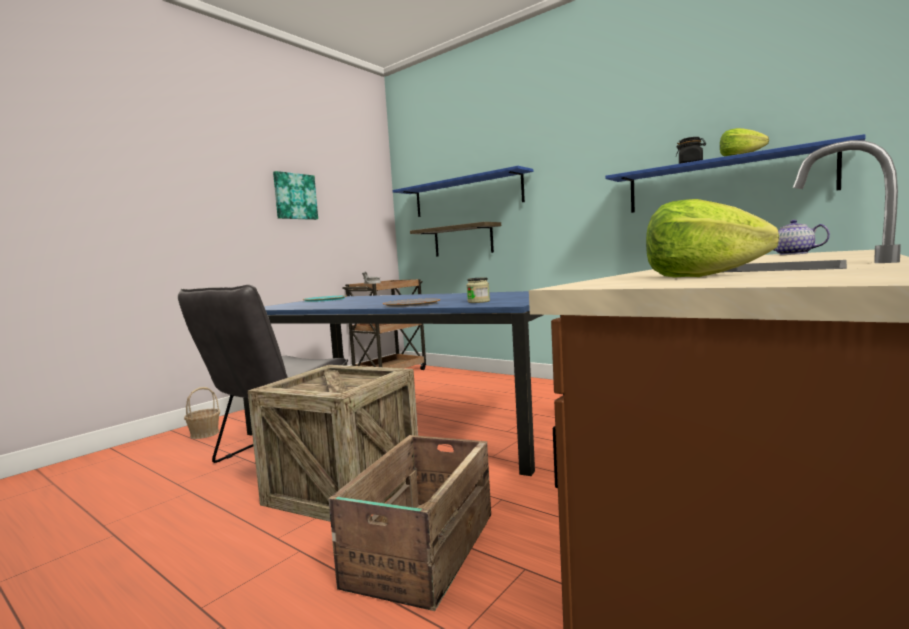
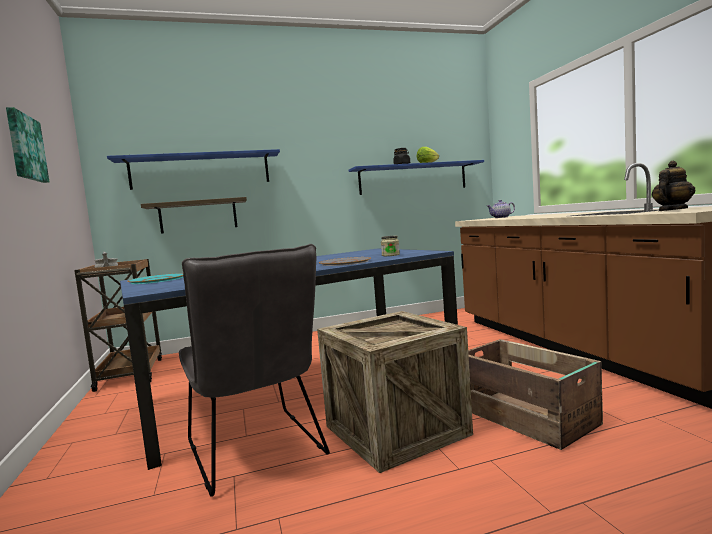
camera: 55 degrees left, 0 degrees up
basket [184,387,220,439] -> none
lettuce [646,199,779,278] -> teapot [652,161,696,212]

